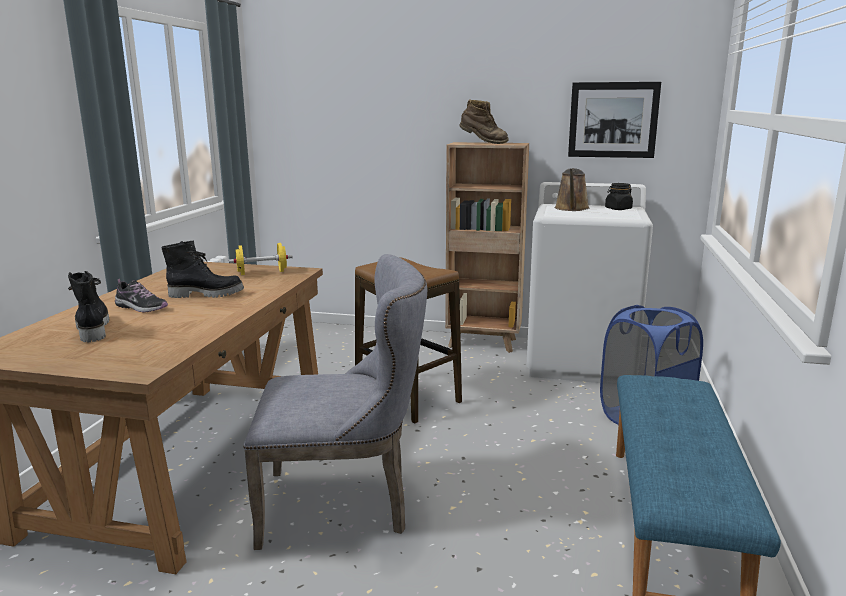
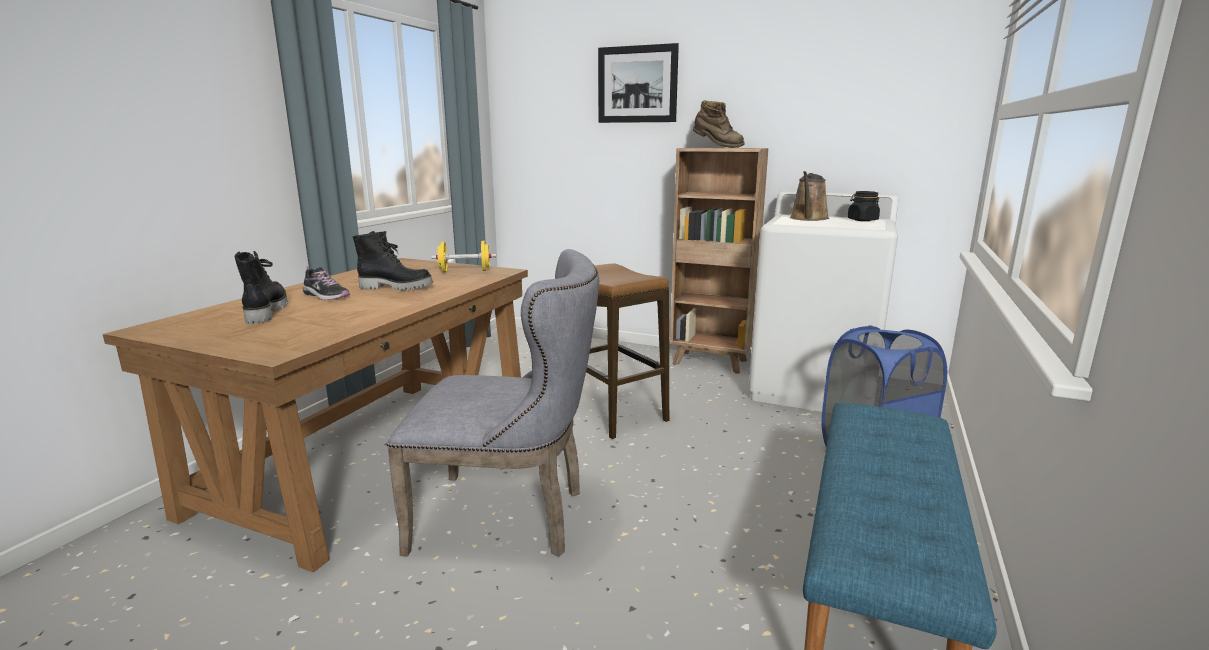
camera: 10 degrees right, 0 degrees up
picture [568,82,661,158] -> picture moved to [598,43,679,123]

